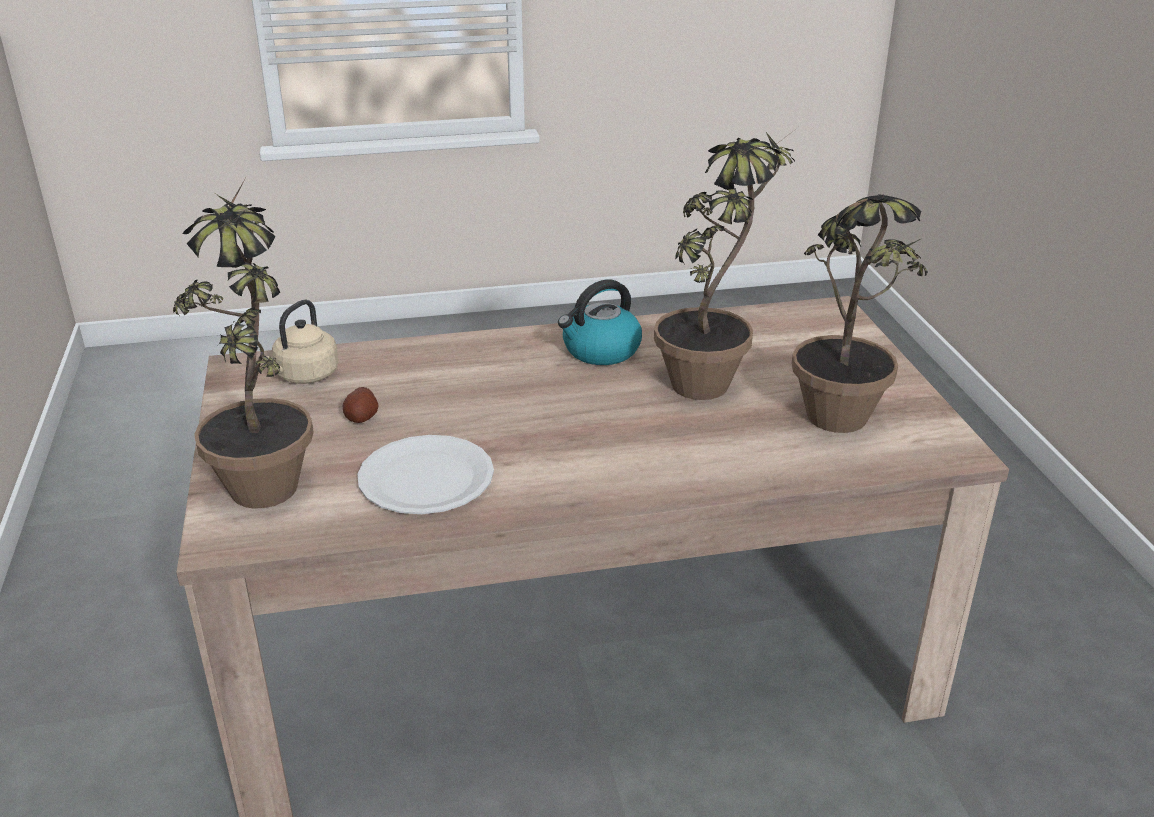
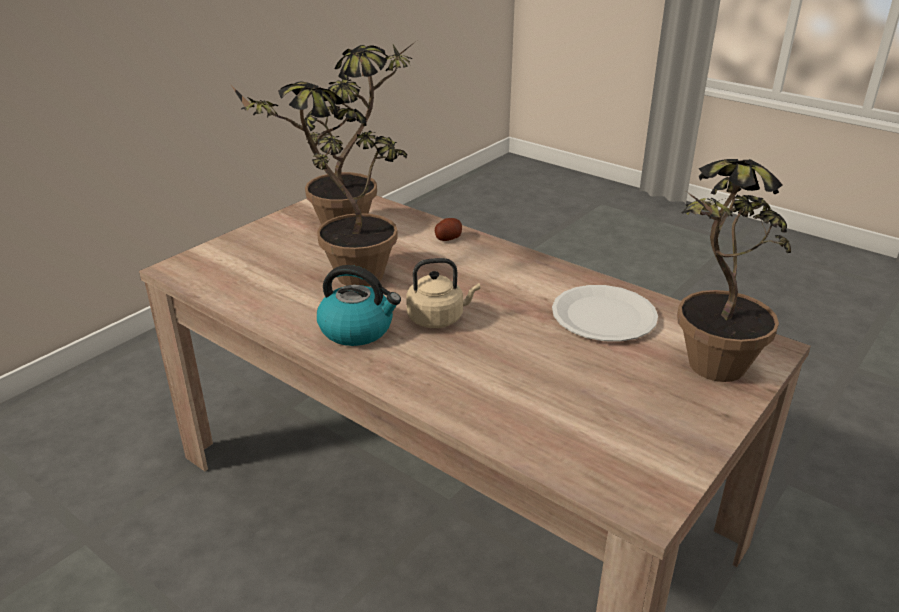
camera: 130 degrees left, 0 degrees up
beige kettle [262,299,339,384] -> beige kettle moved to [406,258,480,328]
potato [343,387,379,423] -> potato moved to [435,218,462,241]

